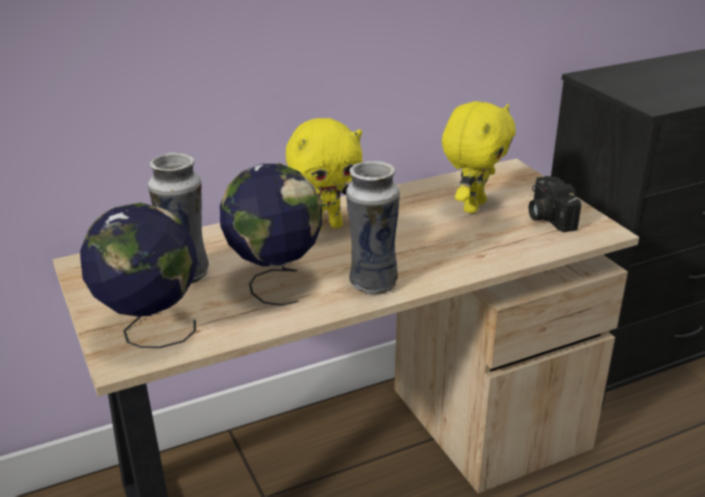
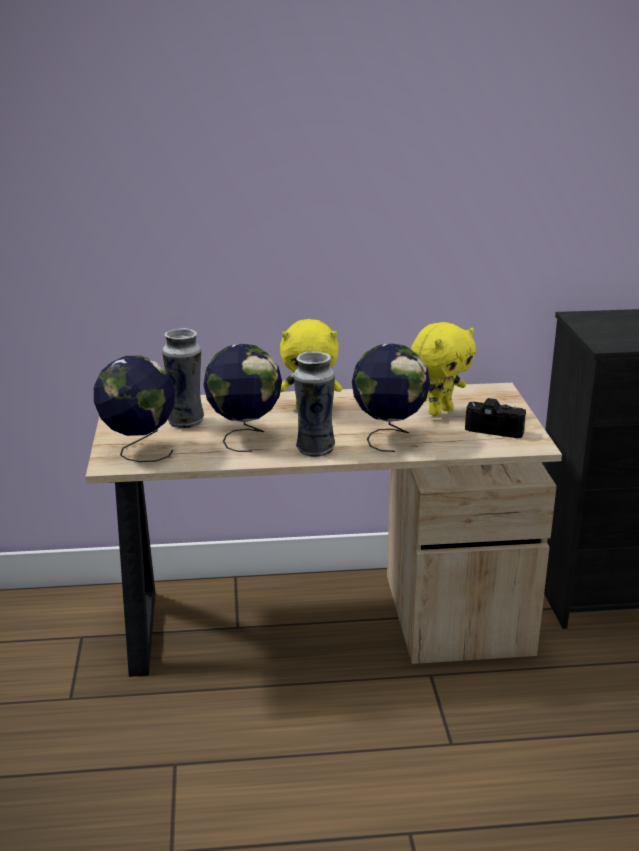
camera: 20 degrees right, 5 degrees down
camera [529,176,581,232] -> camera turned 105 degrees clockwise [465,398,526,438]
none -> globe [352,344,430,452]

